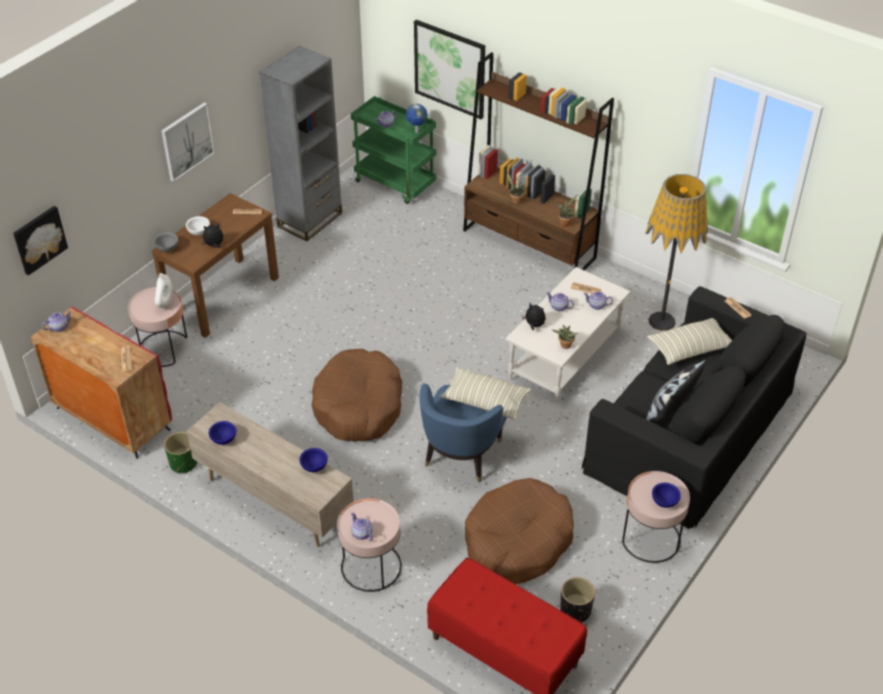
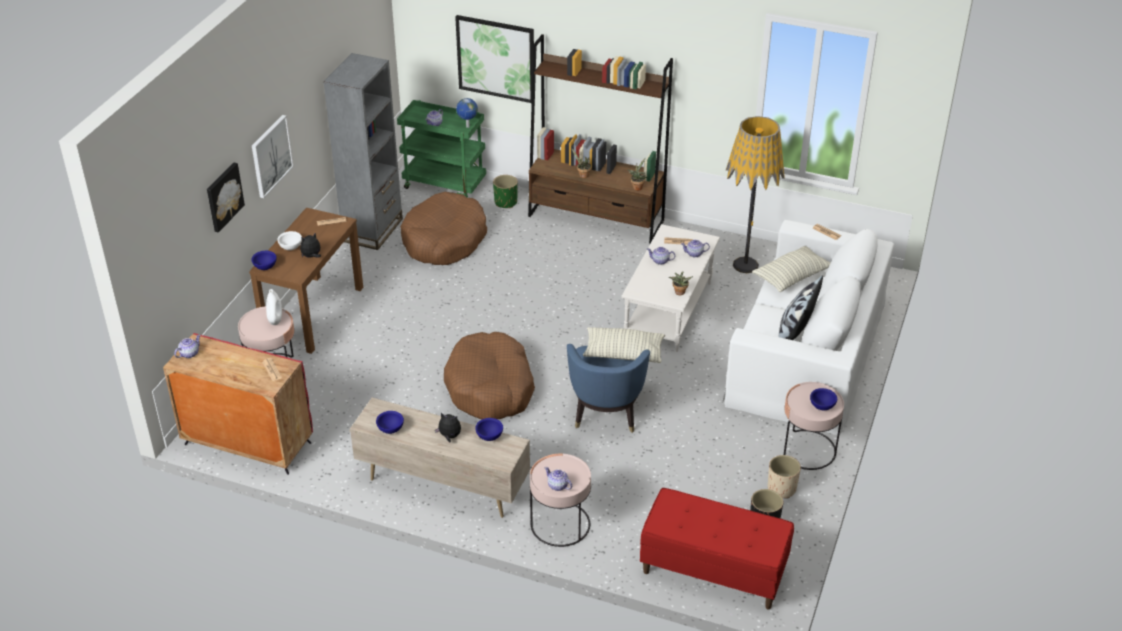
camera: 15 degrees left, 5 degrees down
picture [13,206,68,275] -> picture moved to [207,163,245,233]
grey bowl [154,232,178,252] -> blue bowl [251,251,277,270]
green planter [164,432,197,474] -> green planter moved to [493,175,518,208]
brown dog bed [465,478,574,584] -> brown dog bed moved to [400,192,487,265]
plush toy [522,303,546,330] -> plush toy moved to [435,413,461,442]
black sofa [582,286,807,529] -> white sofa [722,220,894,435]
none -> beige planter [768,455,801,498]

